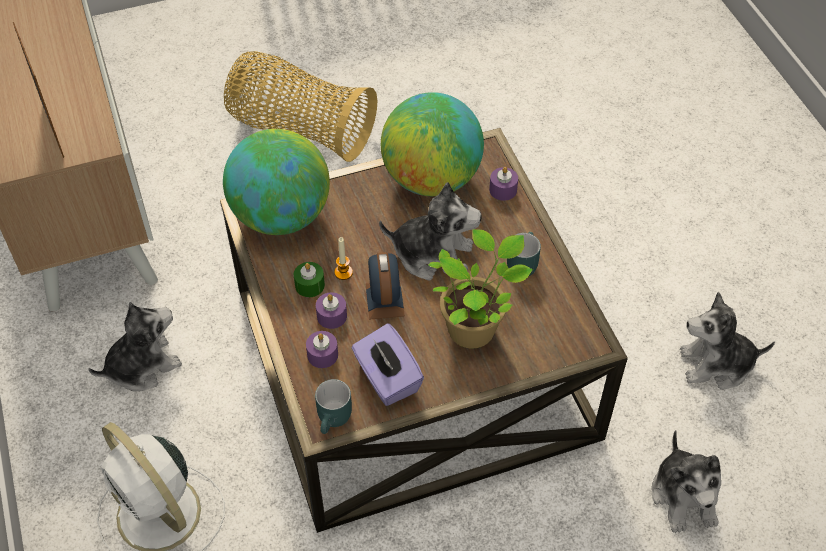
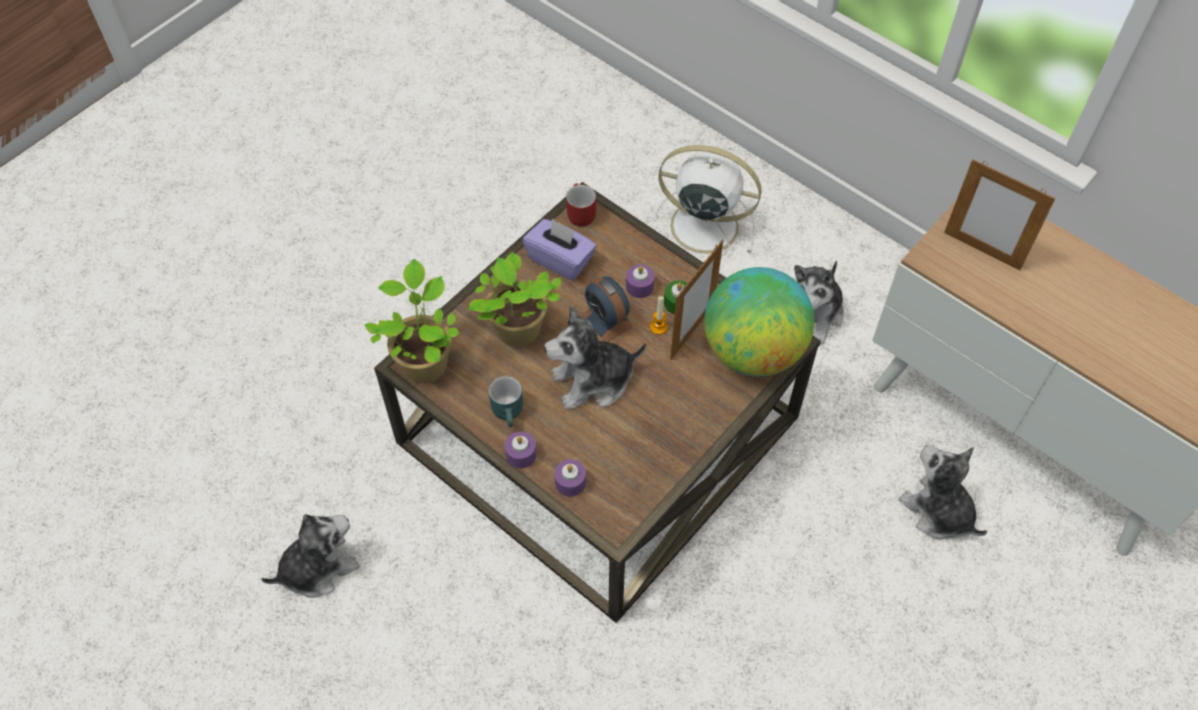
camera: 150 degrees right, 5 degrees up
basket [224,51,377,162] -> none
purple candle [306,331,338,368] -> purple candle moved to [505,431,537,468]
turquoise mug [315,379,352,434] -> red mug [566,184,596,227]
globe [381,92,484,196] -> none
plush toy [652,430,721,533] -> plush toy moved to [899,445,987,540]
none -> potted plant [365,259,459,383]
none -> picture frame [670,240,723,360]

